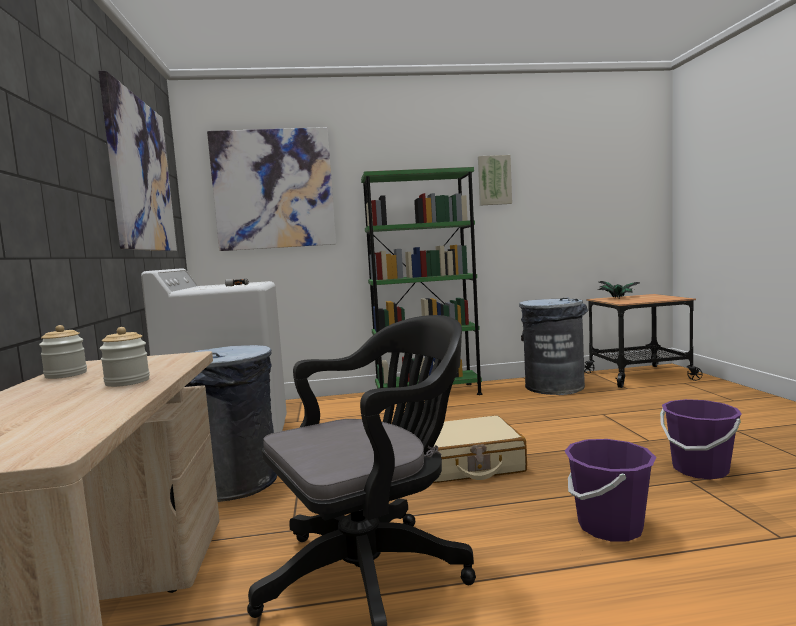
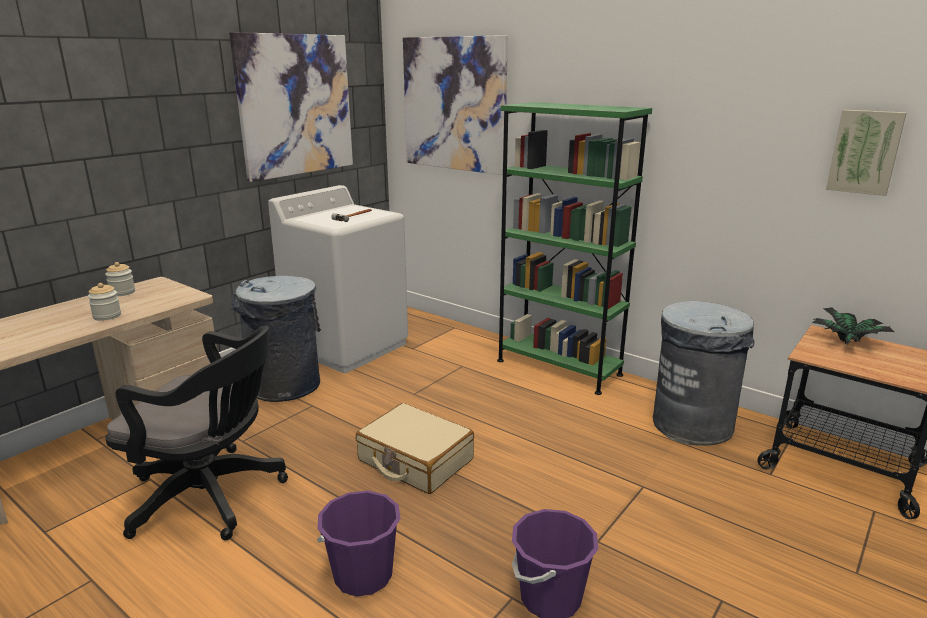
camera: 45 degrees right, 15 degrees up
picture [478,155,512,206] -> picture moved to [826,110,907,196]

